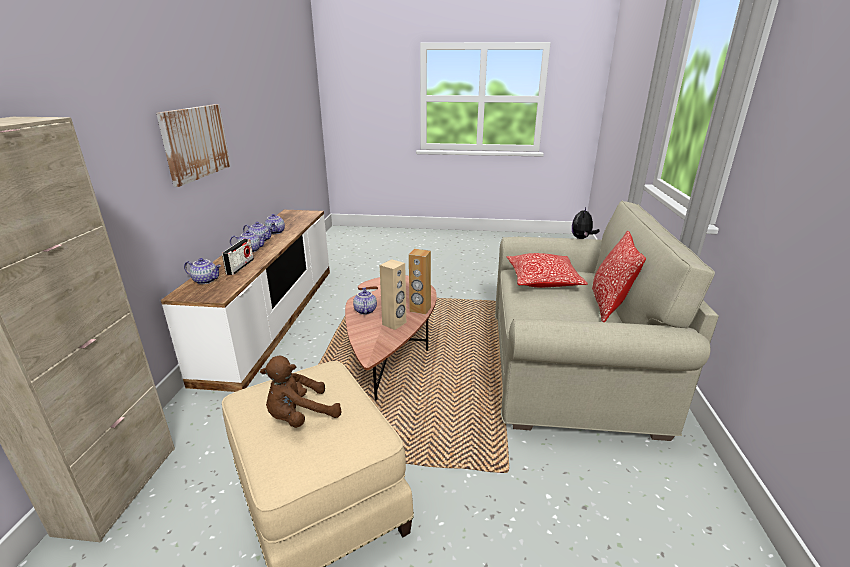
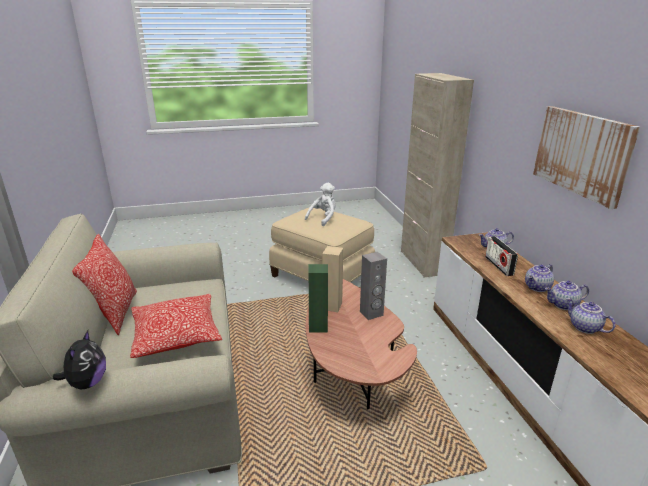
camera: 160 degrees right, 0 degrees up
brown plush toy [260,356,342,428] -> white plush toy [305,183,336,226]
teapot [353,287,377,315] -> grey speaker [360,252,387,320]
brown speaker [409,249,431,315] -> green speaker [309,264,328,333]

